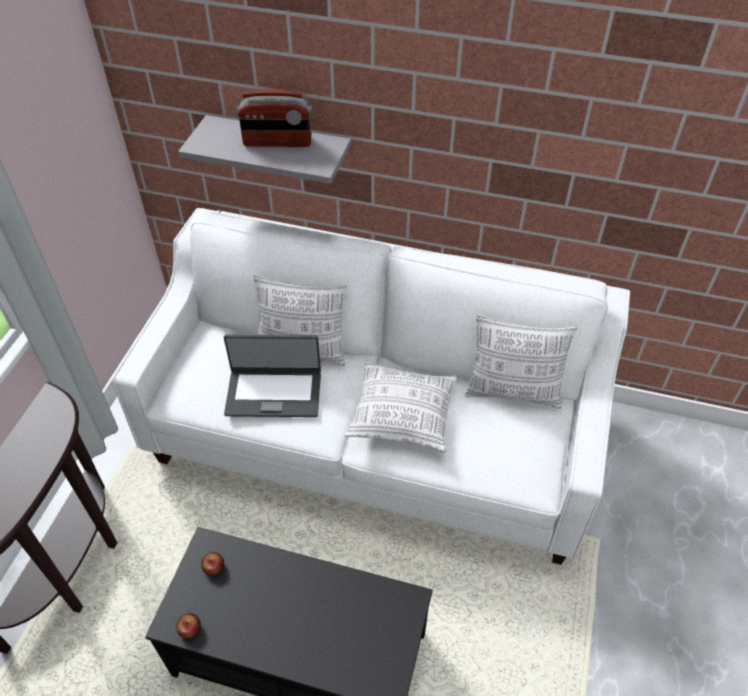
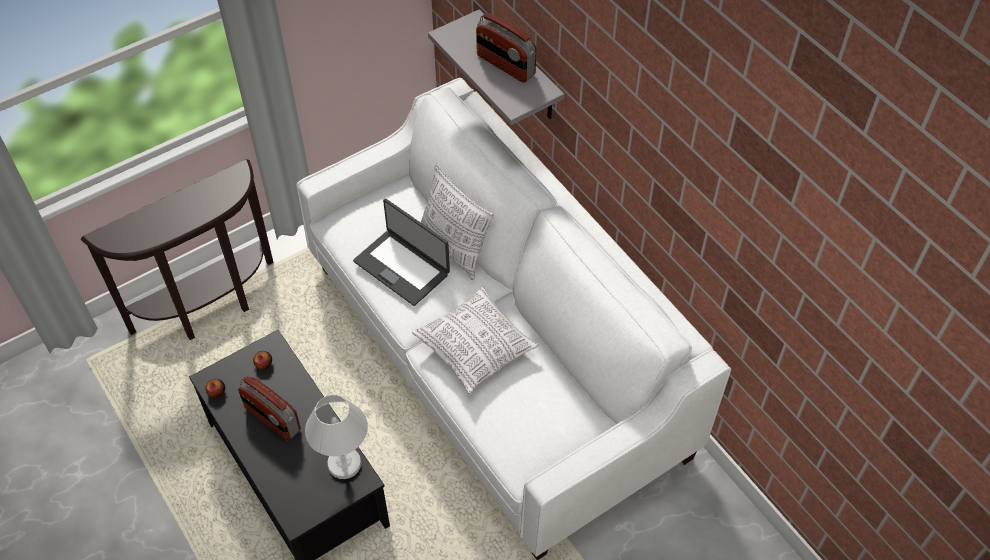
camera: 40 degrees right, 5 degrees up
pillow [465,314,577,409] -> none
none -> radio [238,376,301,441]
none -> white table lamp [305,395,368,479]

